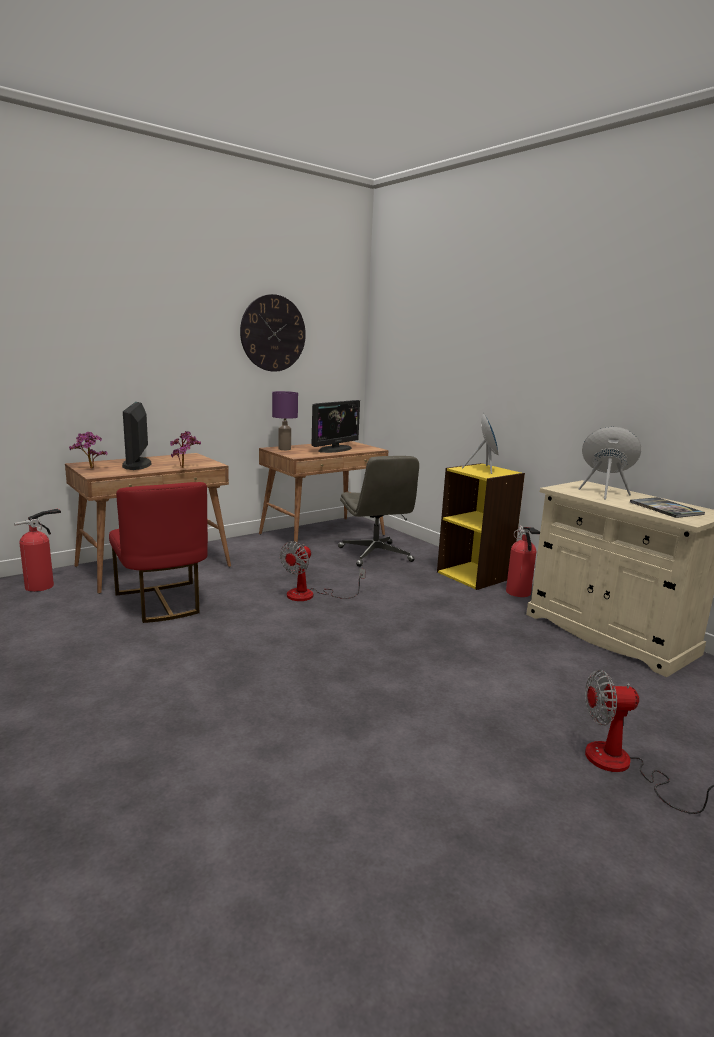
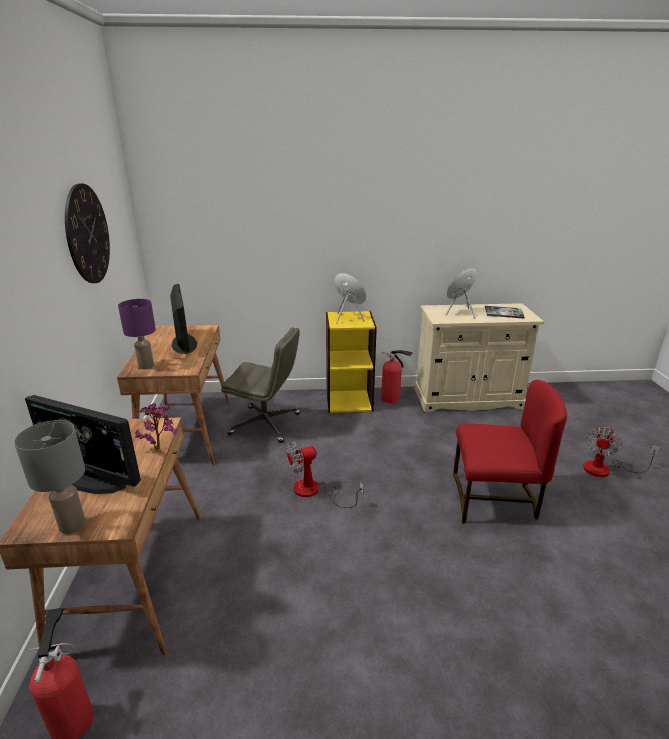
camera: 55 degrees left, 10 degrees up
potted plant [69,432,107,469] -> grey table lamp [14,420,86,534]
red chair [109,482,208,623] -> red chair moved to [453,380,567,524]
fan [280,541,366,601] -> fan turned 90 degrees clockwise [286,441,364,508]

